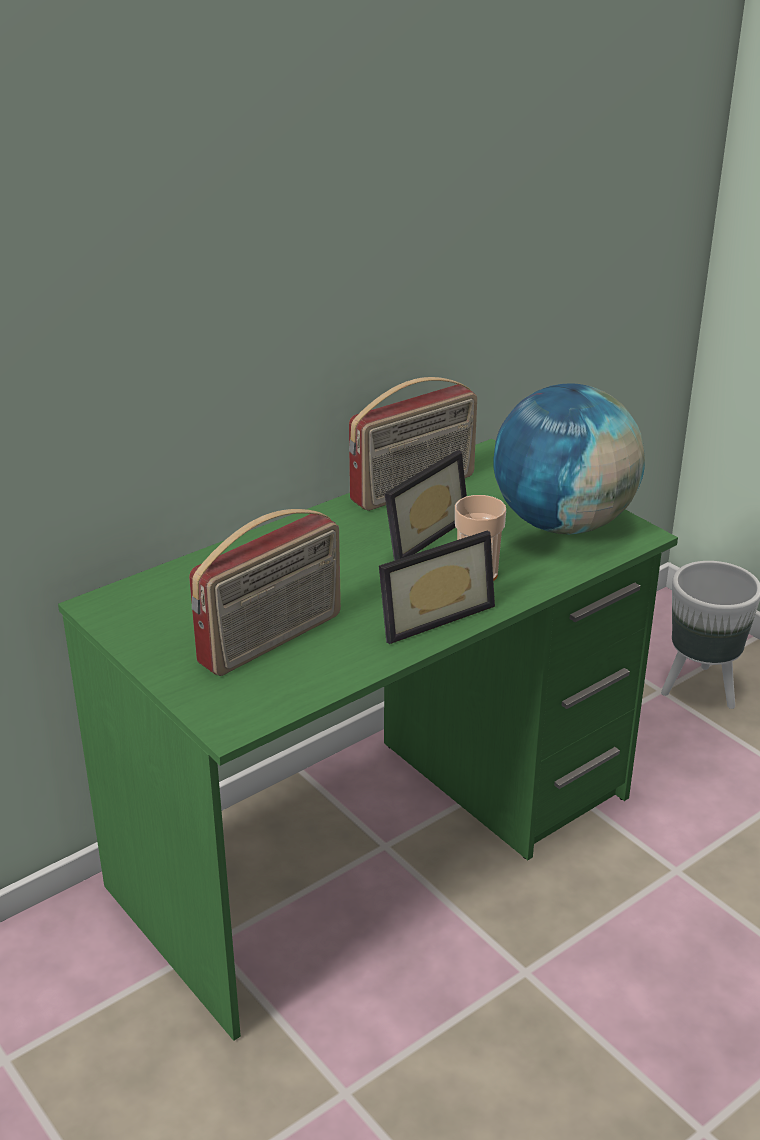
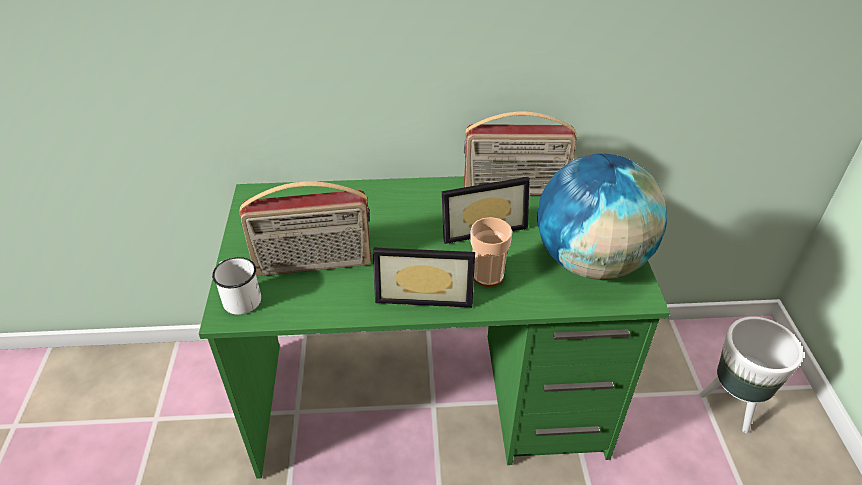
camera: 35 degrees right, 10 degrees up
none -> white mug [212,257,261,315]

